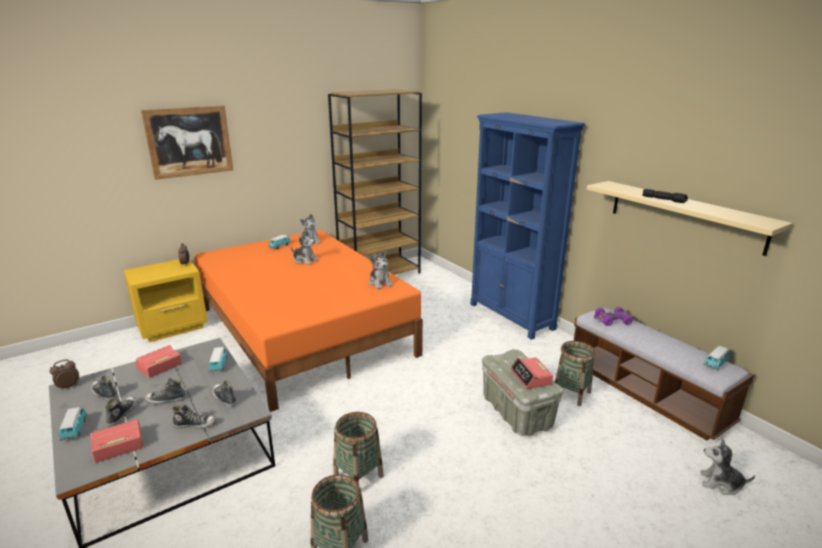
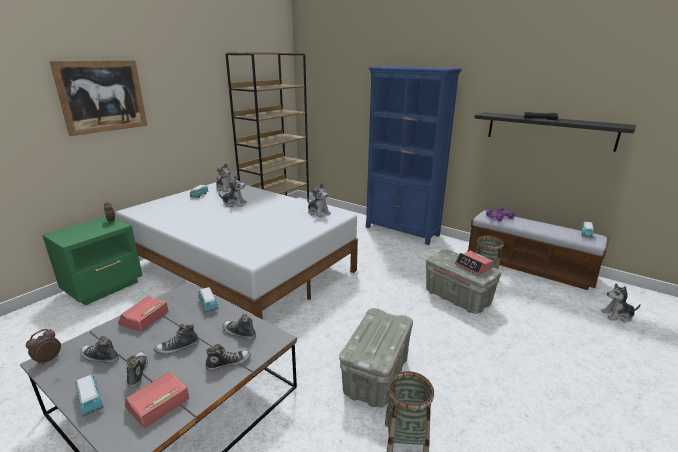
camera: 20 degrees left, 0 degrees up
yellow nightstand [123,259,208,342] -> green nightstand [42,216,143,305]
orange bed [194,230,423,412] -> white bed [115,182,358,319]
basket [333,412,384,485] -> grey storage box [339,308,413,408]
beige shelf [587,181,793,256] -> black shelf [474,112,636,152]

